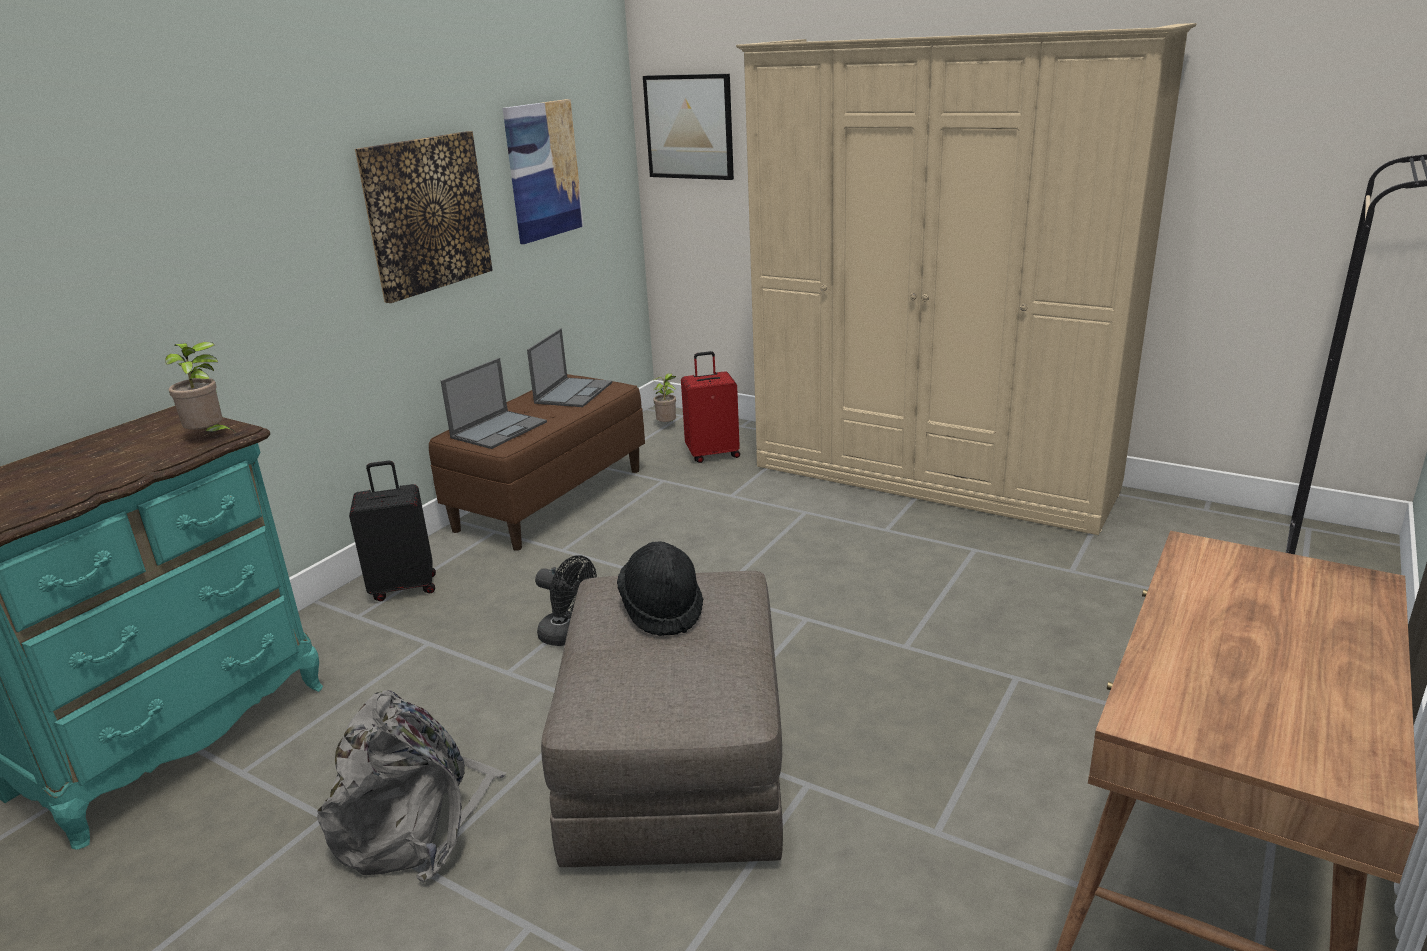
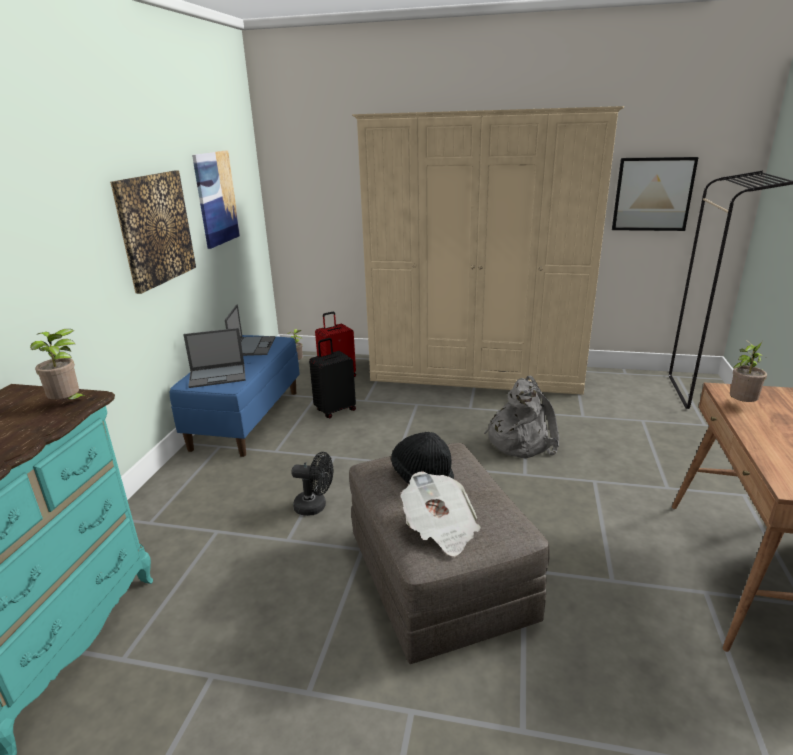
camera: 20 degrees left, 0 degrees up
grey backpack [317,690,507,883] -> grey backpack moved to [484,376,559,458]
black suitcase [349,461,436,602] -> black suitcase moved to [309,338,356,418]
brown bench [429,374,645,551] -> blue bench [170,335,300,457]
laptop [441,358,547,449] -> laptop turned 60 degrees clockwise [183,328,246,388]
picture [643,74,734,180] -> picture moved to [612,157,699,231]
none -> newspaper [401,471,481,556]
none -> potted plant [730,339,767,402]

